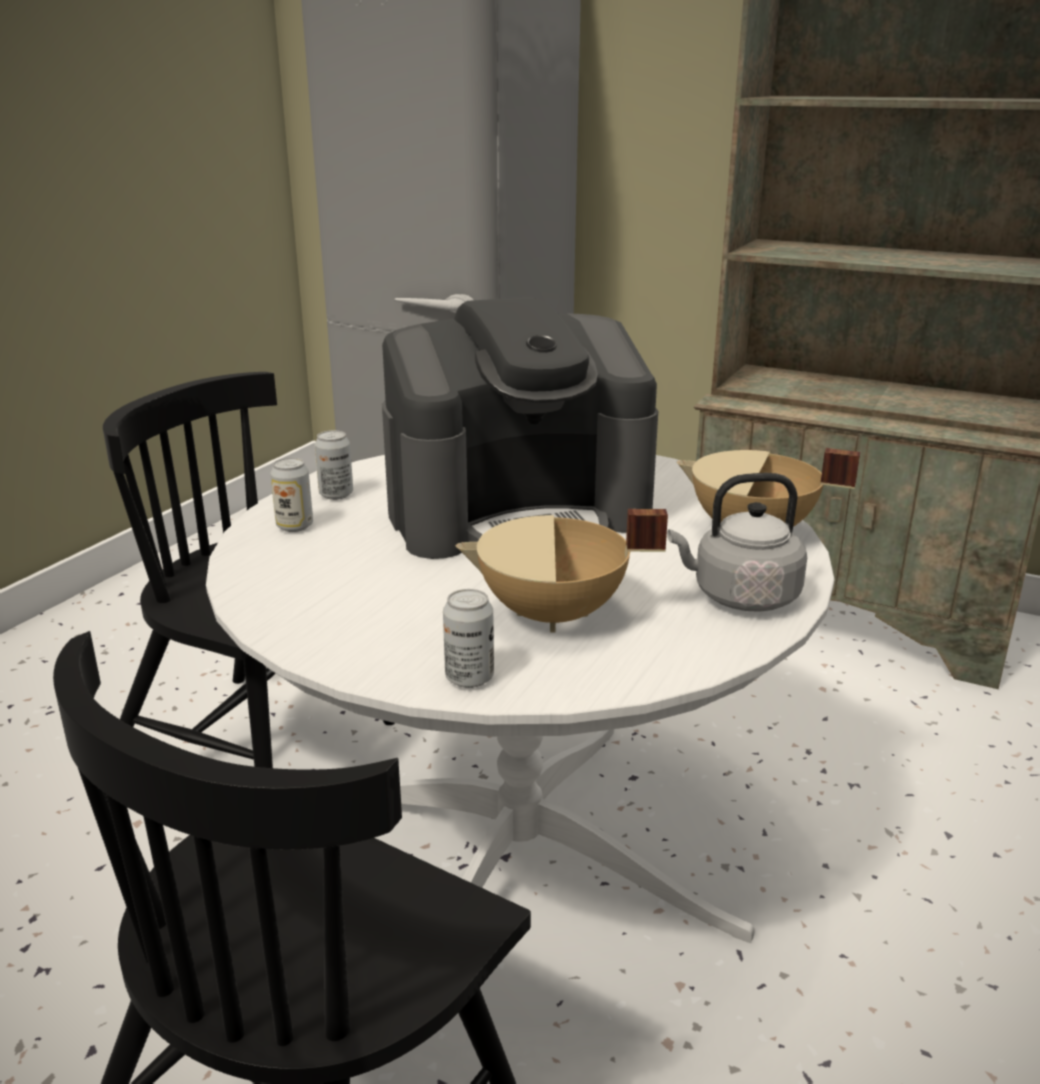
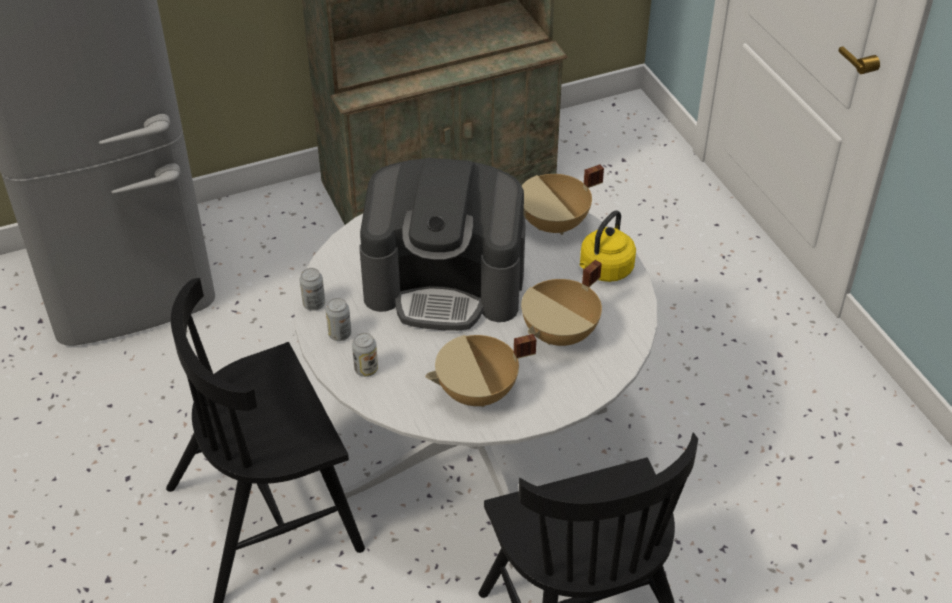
camera: 50 degrees left, 20 degrees up
coffee machine [382,297,658,559] -> coffee machine turned 75 degrees clockwise [359,158,526,331]
can [443,589,494,688] -> can moved to [299,268,325,311]
grey kettle [667,473,807,612] -> yellow kettle [579,210,636,282]
none -> beige cooking pot [425,334,536,407]

